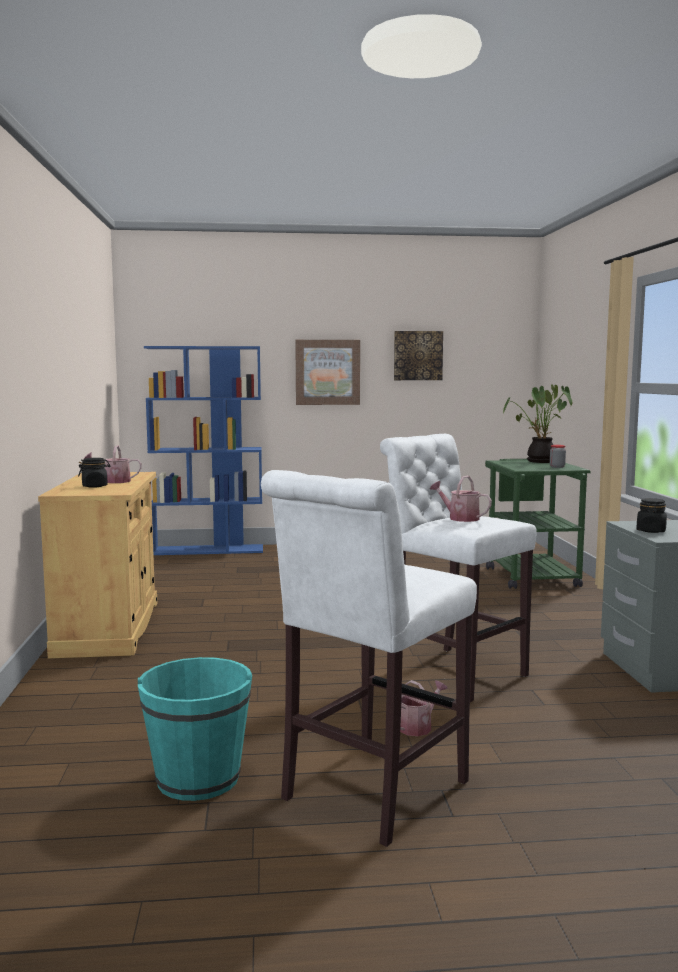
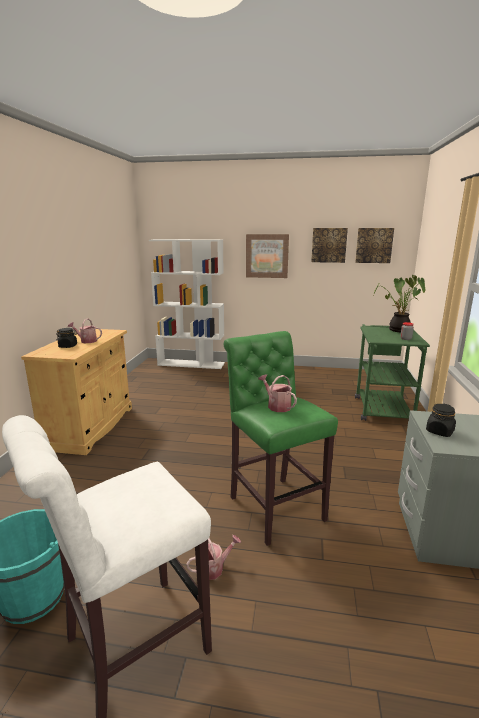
camera: 15 degrees right, 10 degrees up
blue bookcase [144,346,263,555] -> white bookcase [149,239,225,369]
white stool [380,434,537,702] -> green stool [224,331,338,546]
none -> picture [355,228,394,263]

